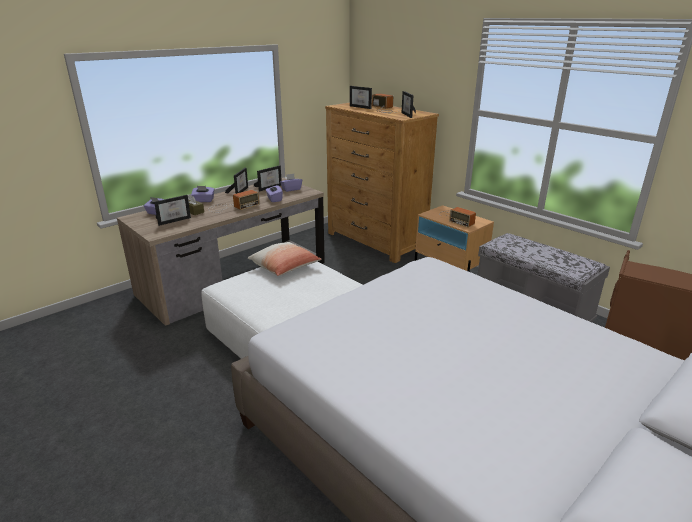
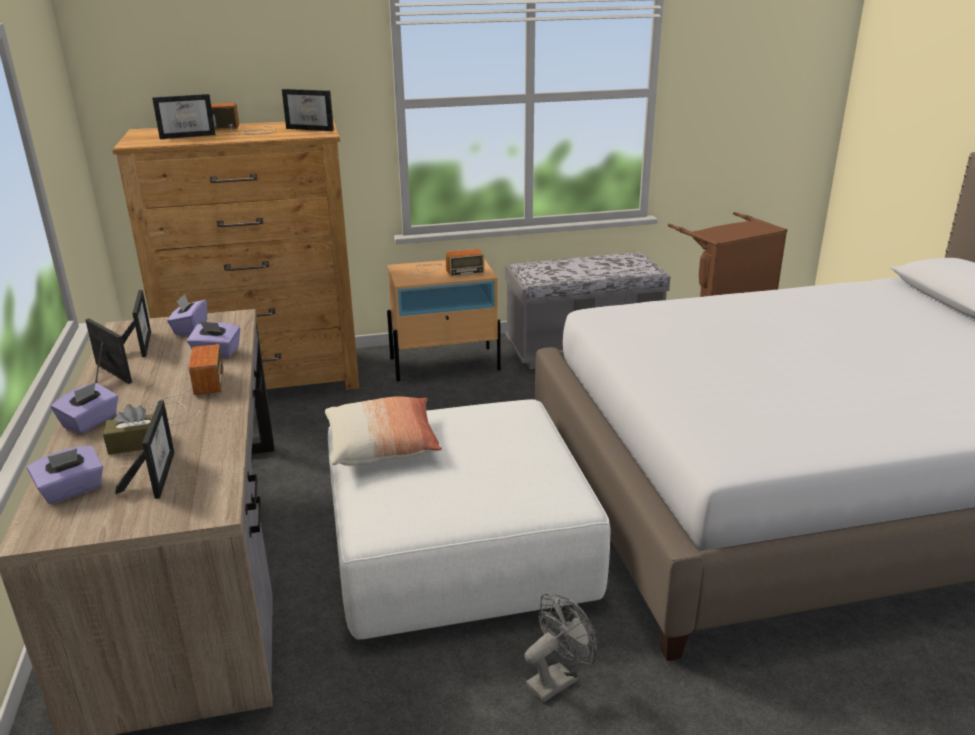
camera: 60 degrees left, 0 degrees up
none -> grey fan [524,593,596,702]

